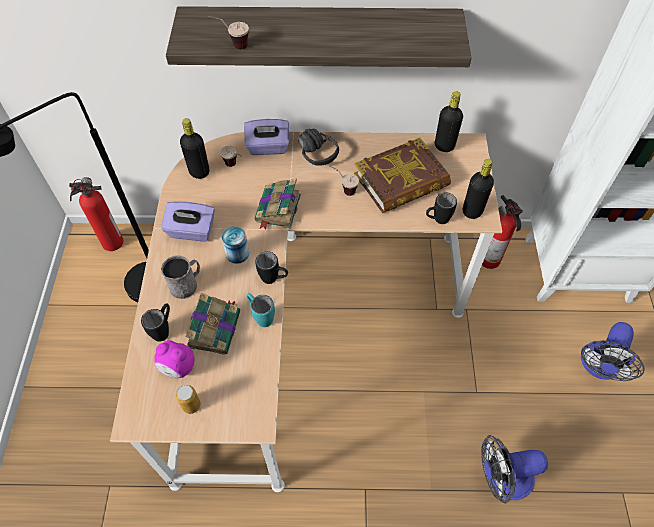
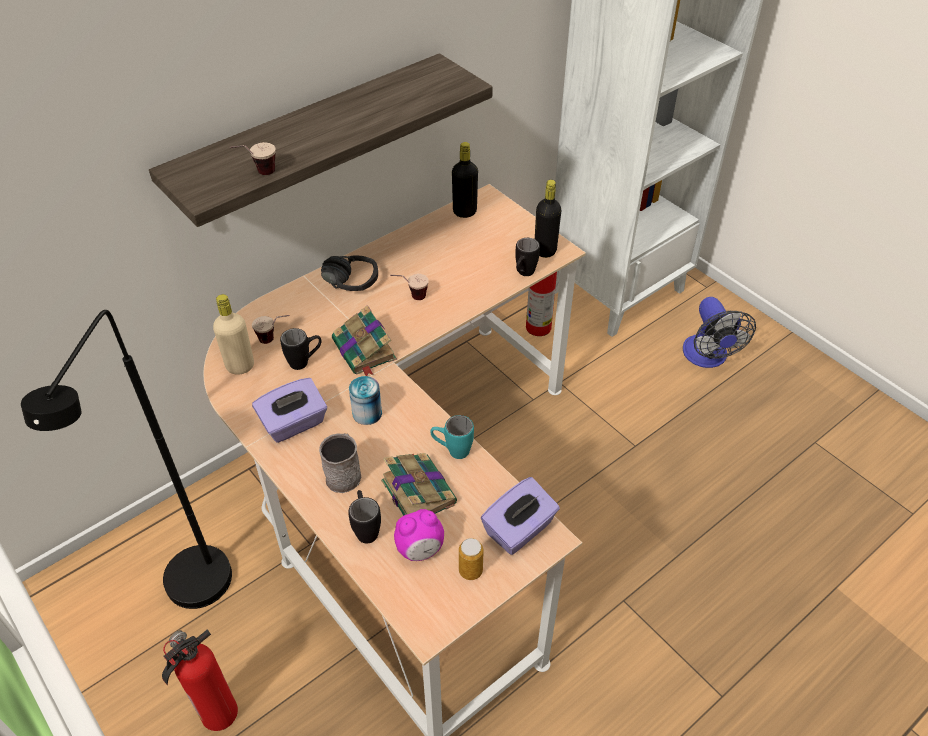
camera: 40 degrees left, 10 degrees down
fire extinguisher [69,177,123,251] -> fire extinguisher moved to [162,630,238,731]
black bottle [180,118,209,179] -> beige bottle [213,294,254,375]
purple tissue box [244,119,289,155] -> purple tissue box moved to [481,477,560,555]
black mug [255,252,288,284] -> black mug moved to [280,328,321,370]
book [354,138,451,213] -> none
fan [481,435,548,504] -> none

